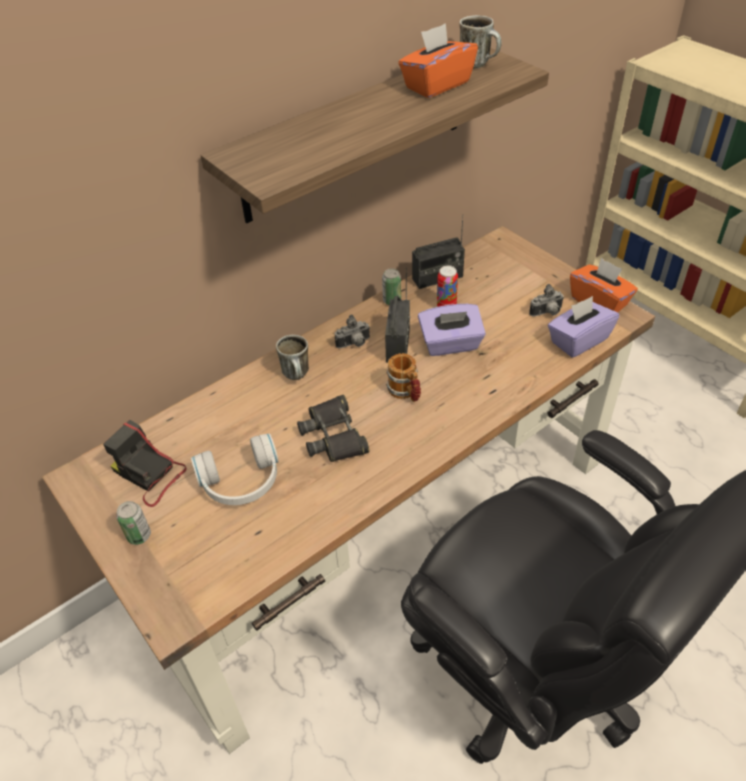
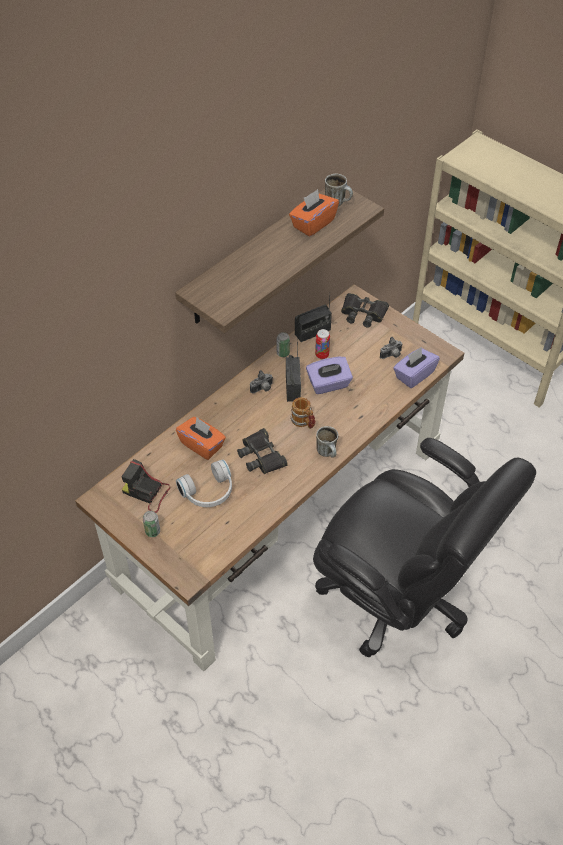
camera: 10 degrees left, 5 degrees up
mug [276,335,309,380] -> mug moved to [316,426,339,458]
orange tissue box [570,258,638,312] -> orange tissue box moved to [176,417,226,460]
none -> black binoculars [341,293,389,327]

